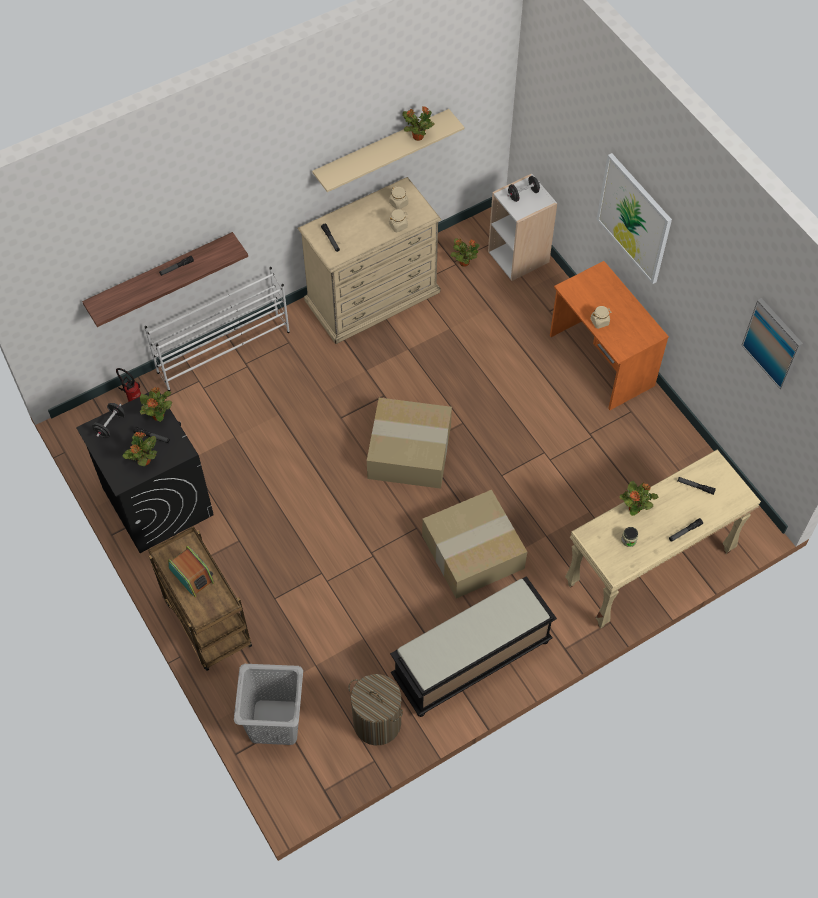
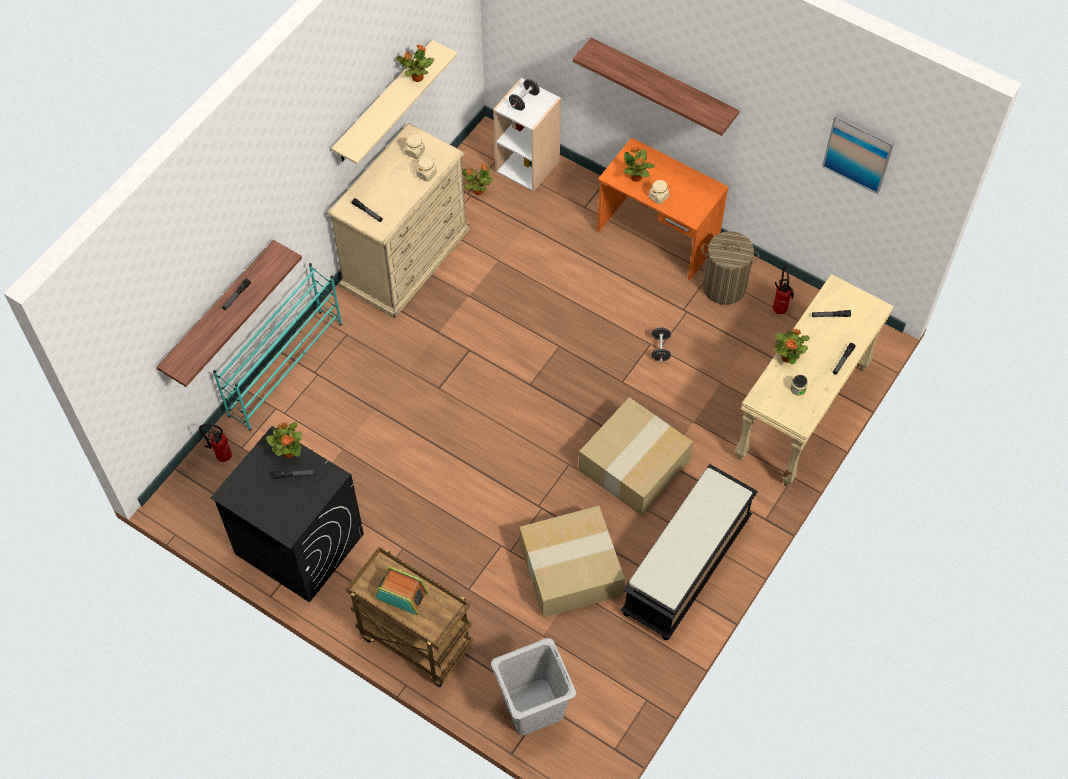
camera: 25 degrees left, 0 degrees up
black dumbbell [92,403,125,438] -> black dumbbell moved to [651,327,671,362]
potted plant [122,432,157,466] -> potted plant moved to [624,147,655,182]
white shoe rack [144,267,290,391] -> turquoise shoe rack [213,263,342,431]
laundry basket [348,674,403,745] -> laundry basket moved to [702,231,759,305]
cardboard box [367,398,452,489] -> cardboard box moved to [519,506,625,617]
picture [597,153,672,284] -> shelf [573,37,740,136]
none -> fire extinguisher [773,266,794,314]

